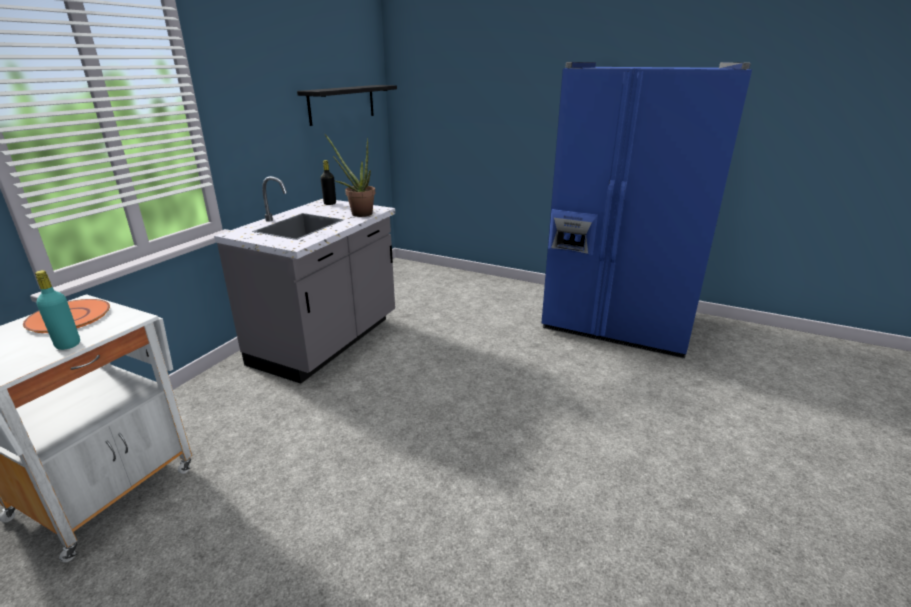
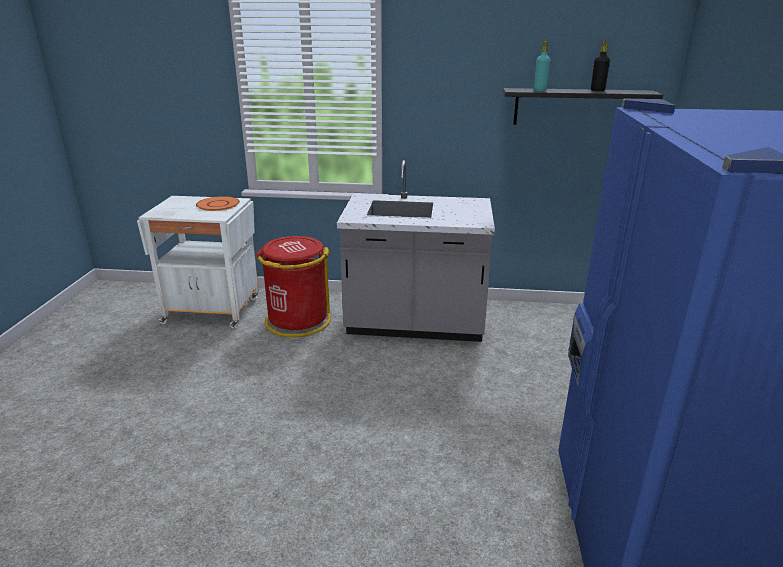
camera: 70 degrees right, 0 degrees up
turquoise bottle [35,270,80,350] -> turquoise bottle moved to [534,41,550,91]
black bottle [321,160,336,205] -> black bottle moved to [591,41,610,91]
potted plant [324,133,376,217] -> none
none -> red trash can [256,236,331,337]

